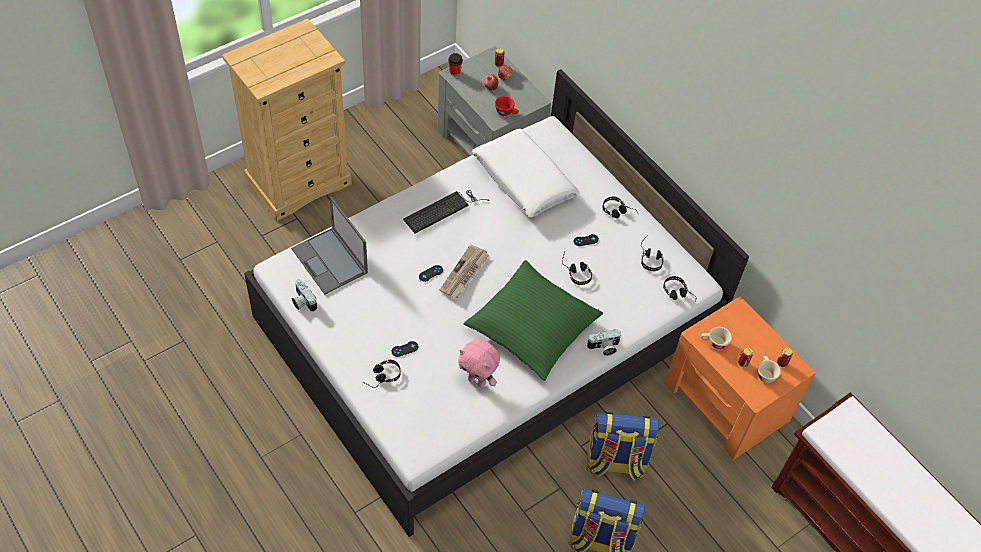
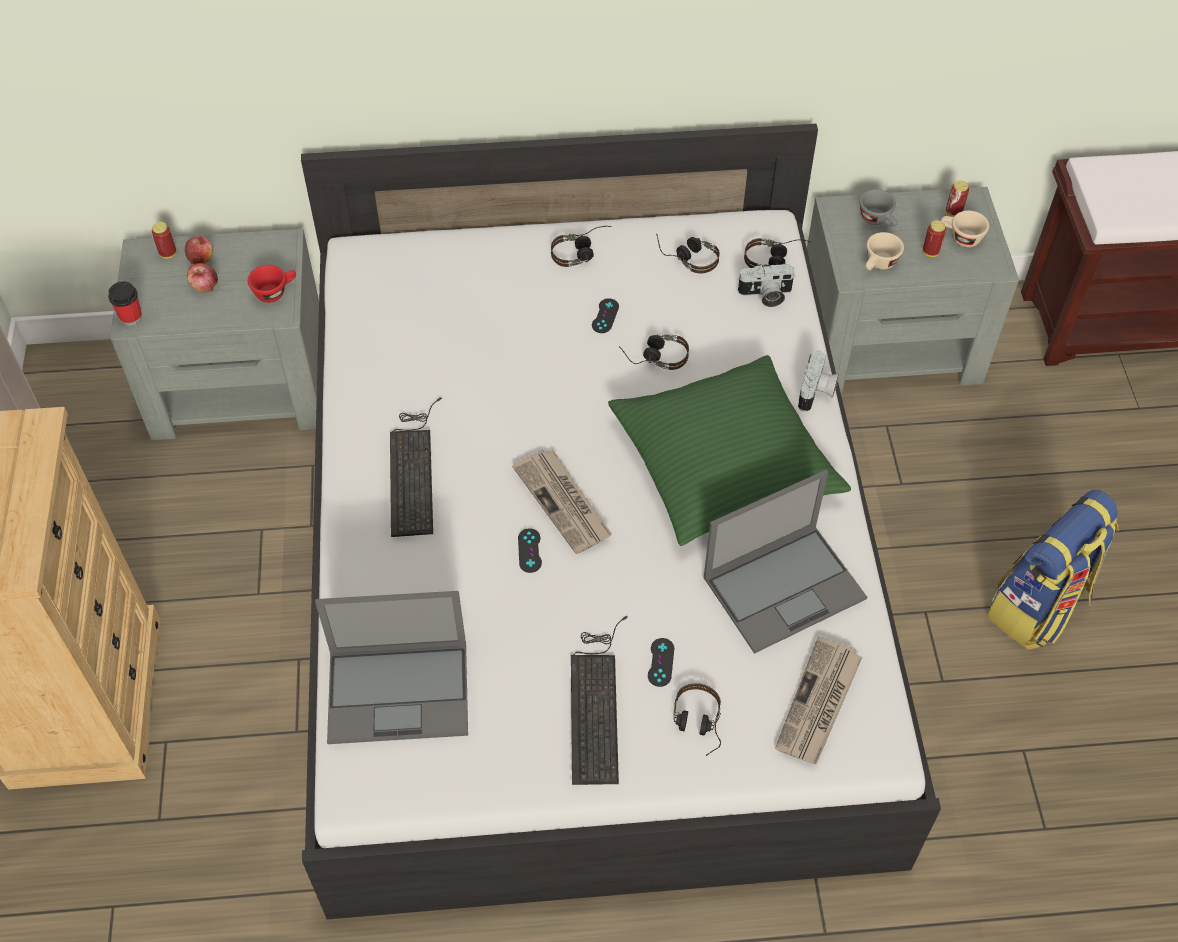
camera: 55 degrees left, 0 degrees up
camera [292,279,317,312] -> camera moved to [737,264,796,307]
pink plush toy [458,339,500,388] -> laptop [703,470,867,654]
white pillow [472,129,579,218] -> none
backpack [586,412,660,481] -> none
orange nightstand [665,296,816,460] -> grey nightstand [807,187,1019,393]
none -> keyboard [571,616,628,785]
none -> newspaper [775,636,862,764]
none -> grey cup [860,189,898,227]

